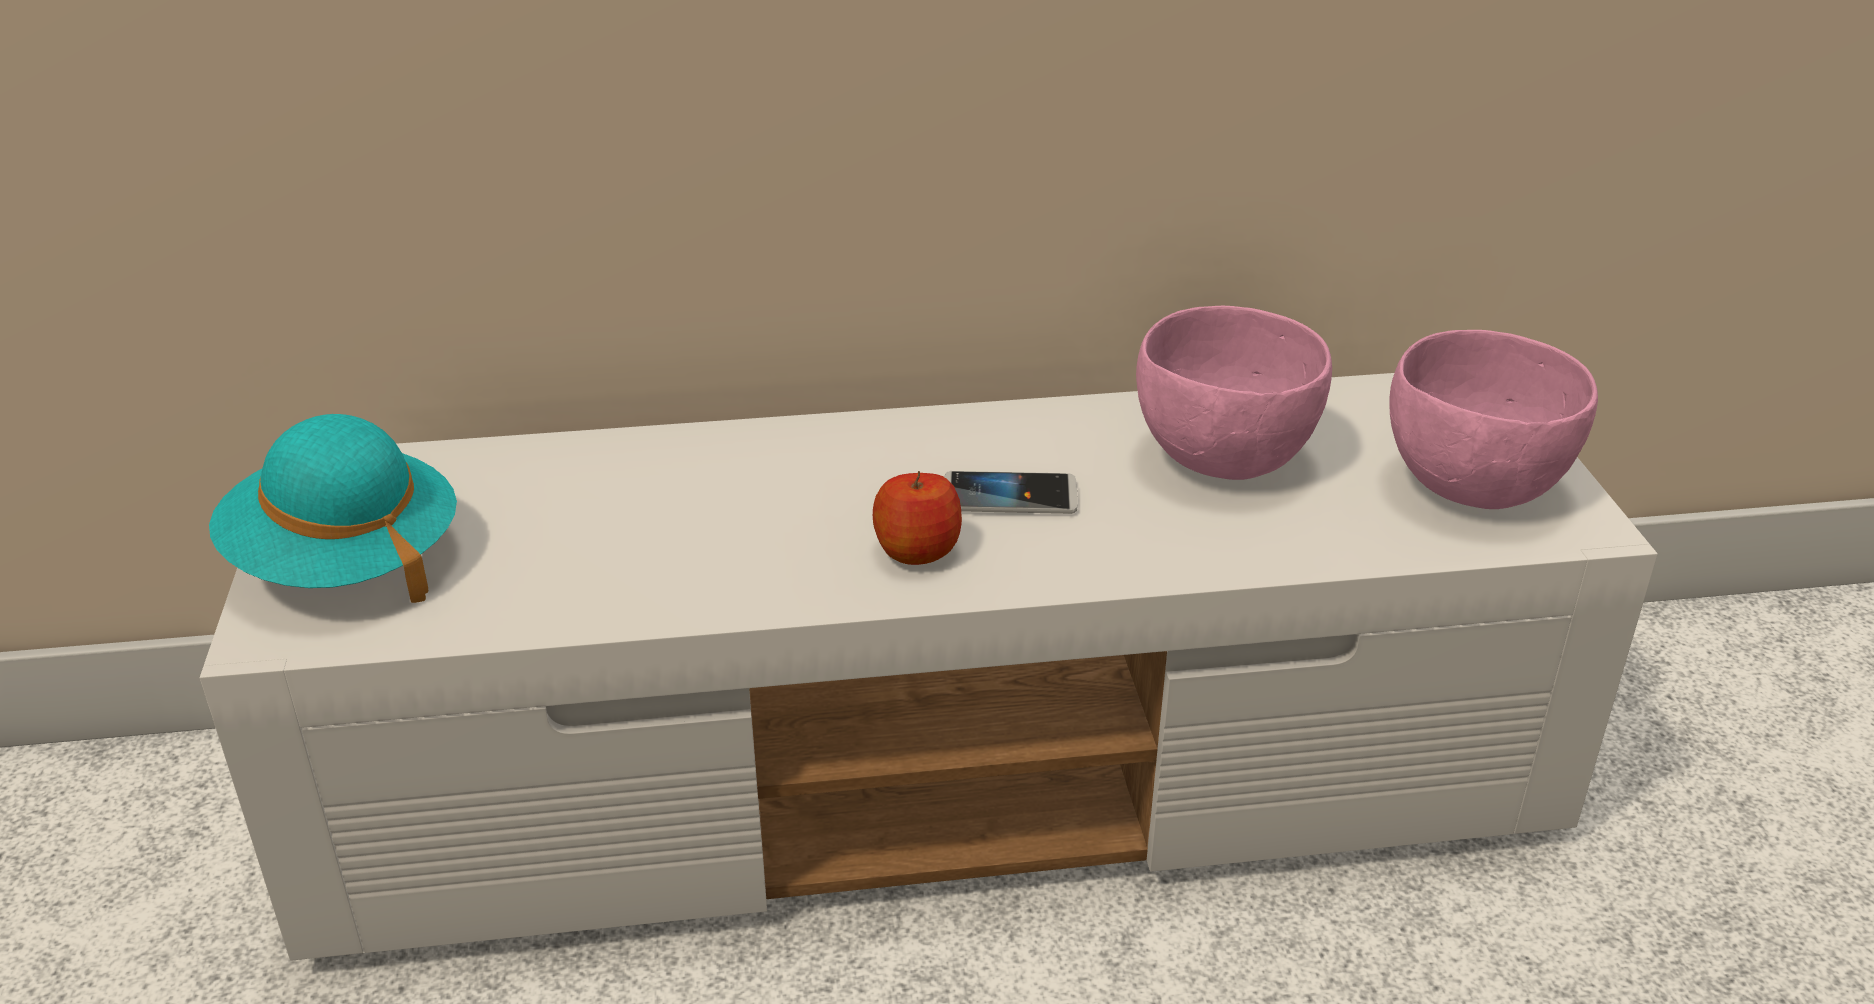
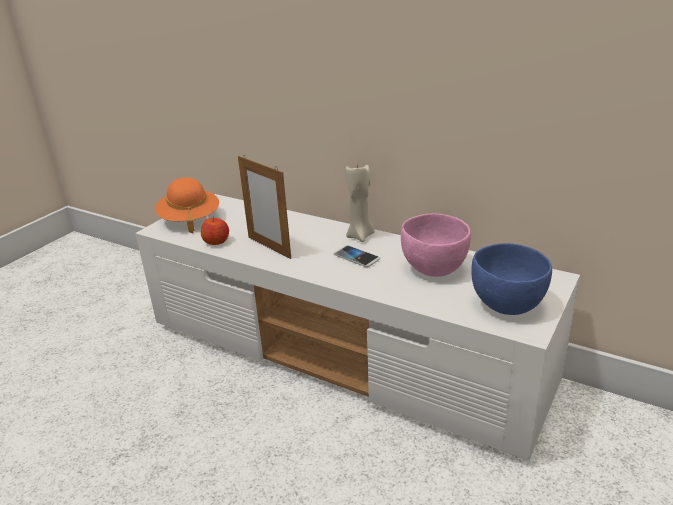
camera: 40 degrees right, 5 degrees down
turquoise hat [209,414,457,603] -> orange hat [155,177,219,233]
apple [873,471,962,565] -> apple moved to [201,217,229,245]
pink bowl [1390,330,1598,509] -> blue bowl [471,243,552,315]
none -> picture frame [238,155,291,259]
none -> beige candle [346,162,374,242]

